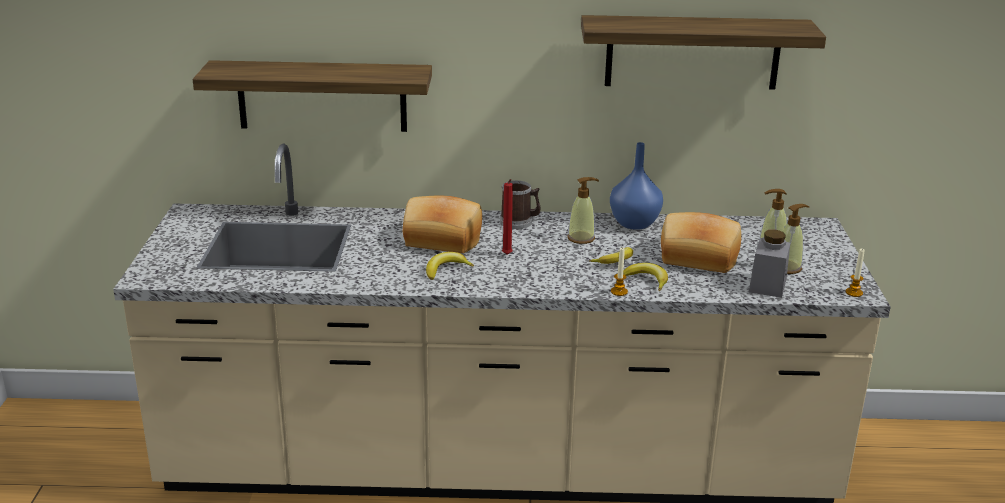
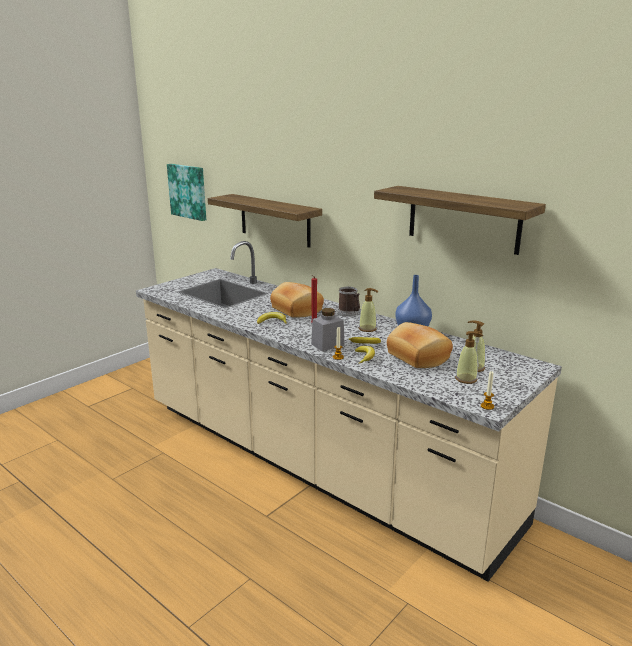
camera: 40 degrees right, 5 degrees down
grey jar [749,230,791,298] -> grey jar moved to [311,308,345,351]
none -> picture [167,164,206,221]

